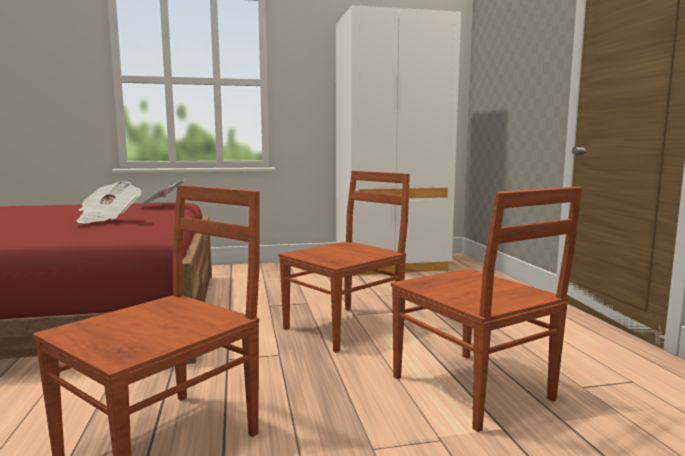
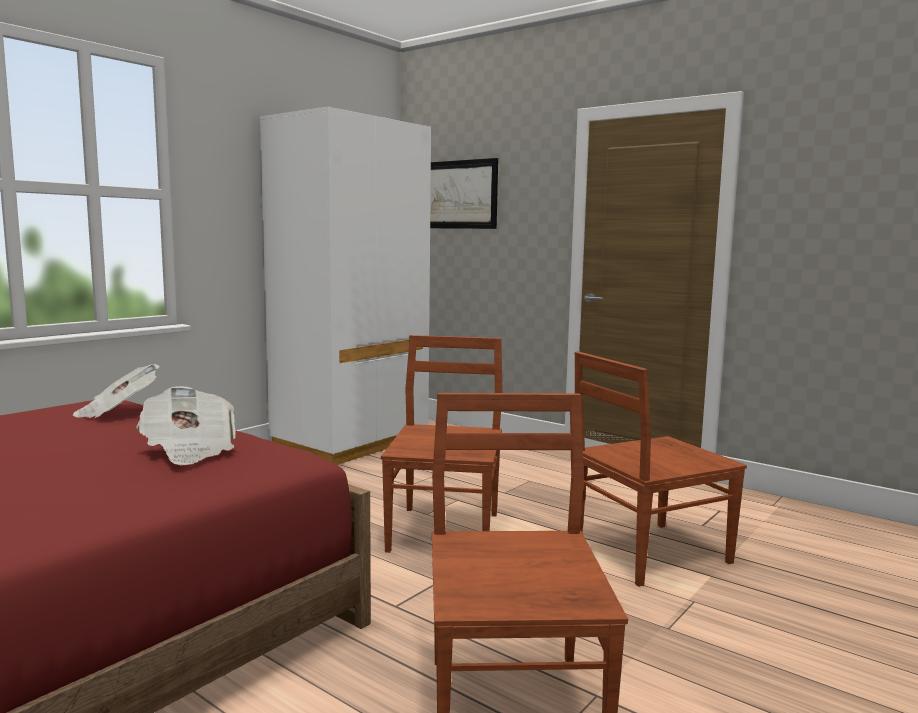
camera: 40 degrees left, 0 degrees up
brown chair [391,186,582,432] -> brown chair turned 135 degrees clockwise [575,351,747,587]
none -> picture [430,158,498,229]

